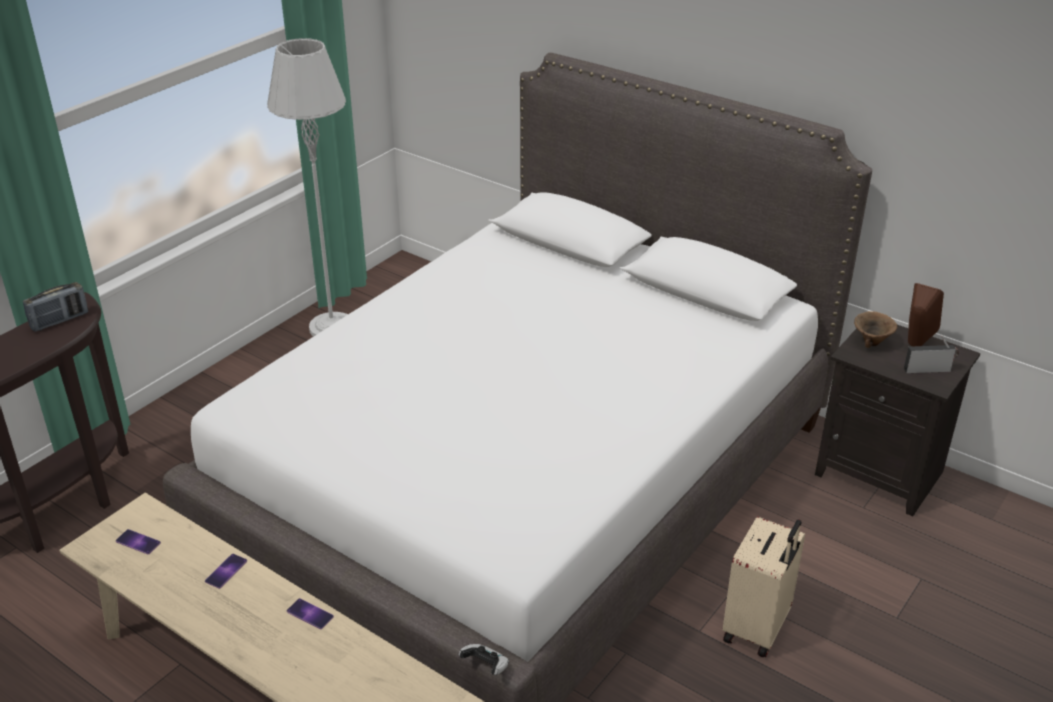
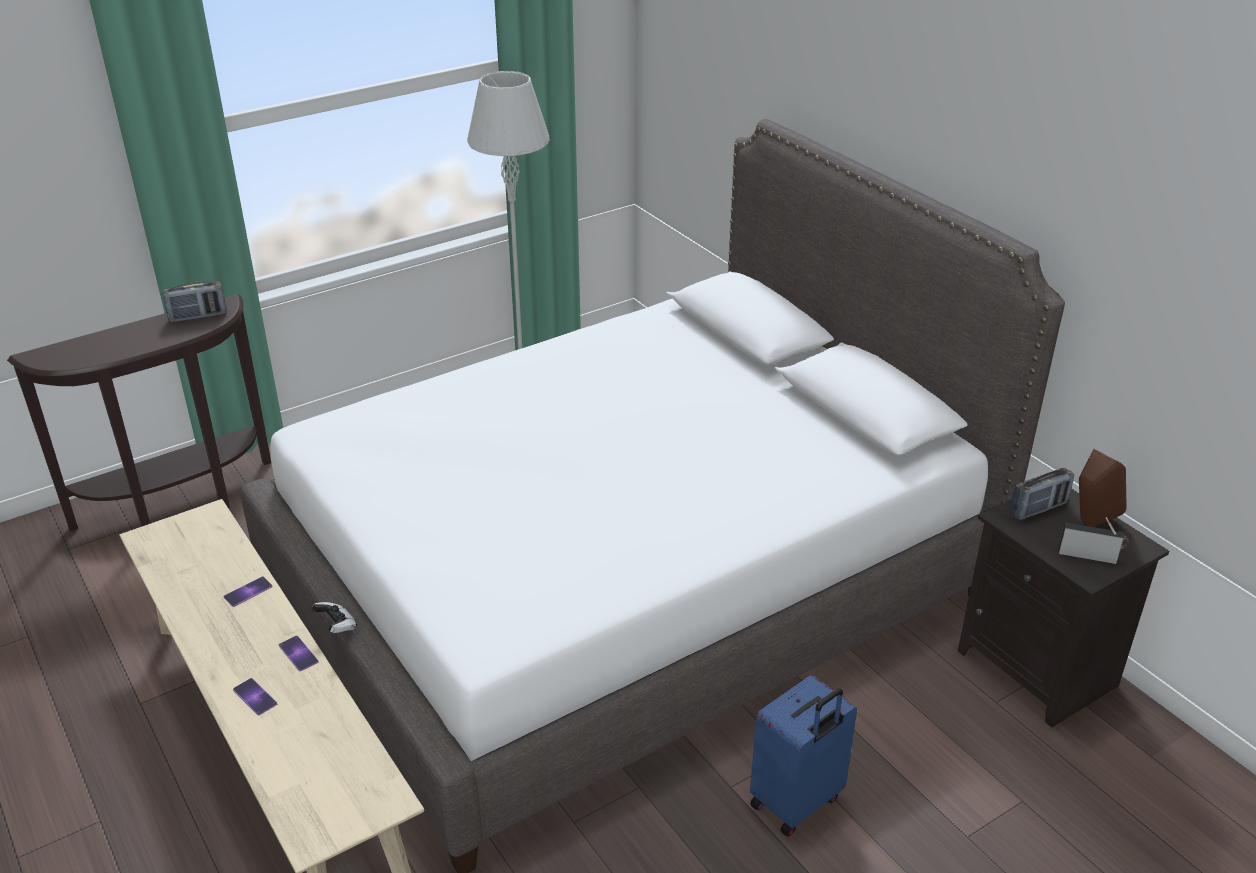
camera: 20 degrees right, 0 degrees up
phone [116,529,161,554] -> phone moved to [233,678,277,715]
game controller [459,644,509,675] -> game controller moved to [312,602,357,633]
beige suitcase [723,517,805,658] -> blue suitcase [750,675,857,837]
brown bowl [854,311,897,348] -> radio [1010,468,1074,520]

